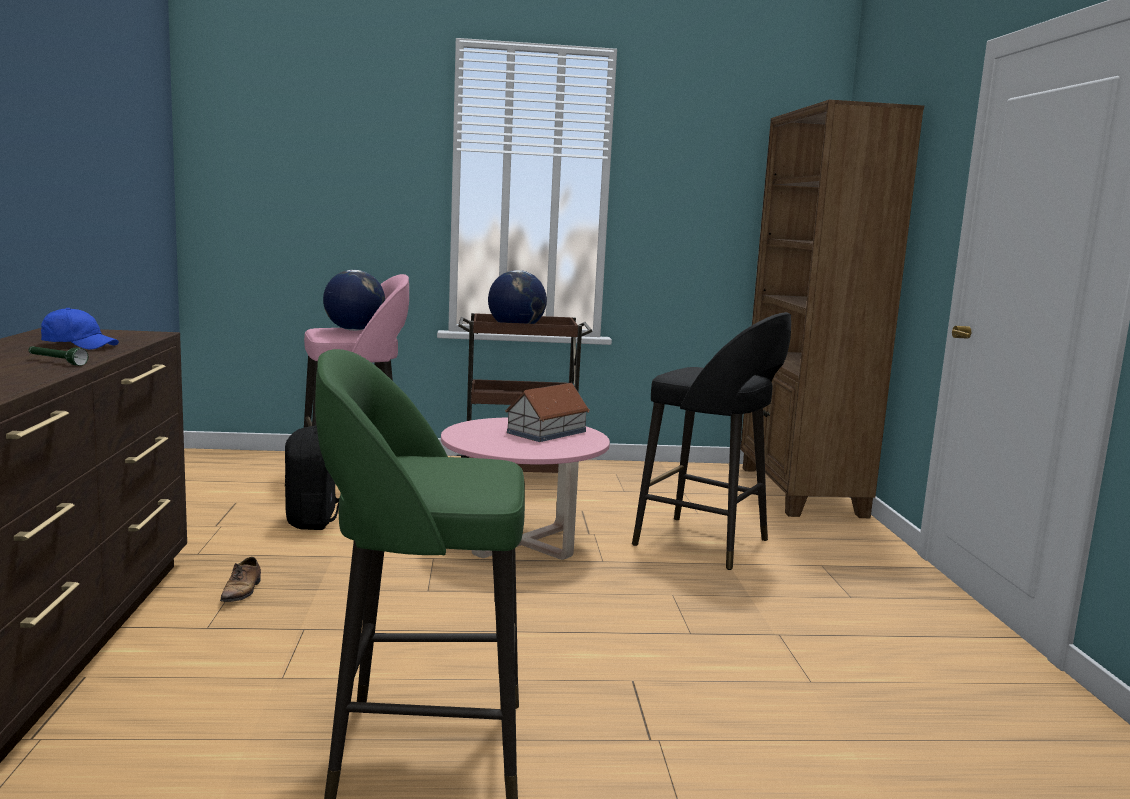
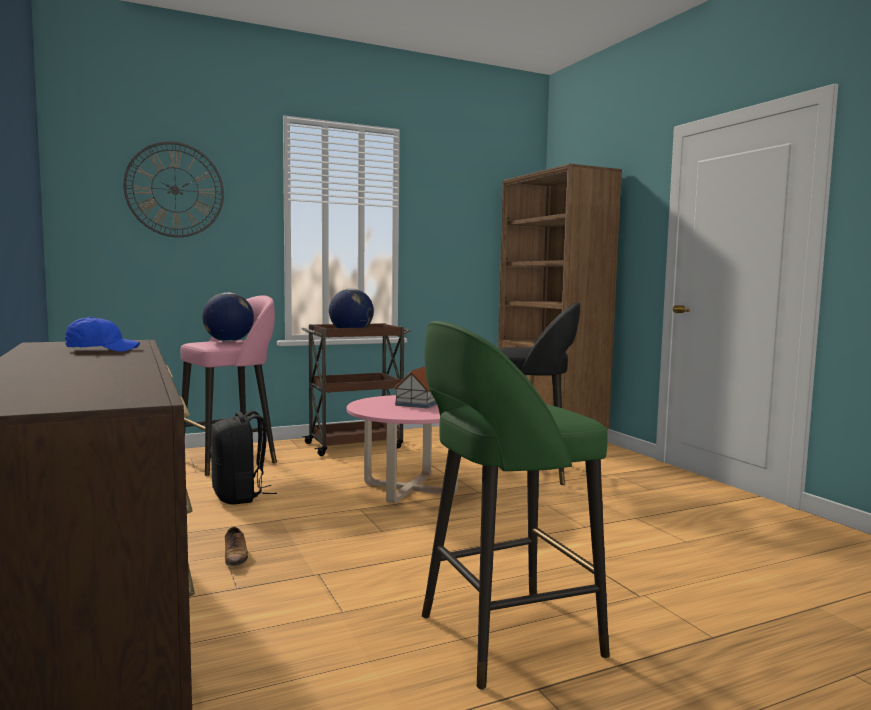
camera: 20 degrees left, 5 degrees down
green flashlight [28,346,88,366] -> none
none -> wall clock [124,141,224,237]

